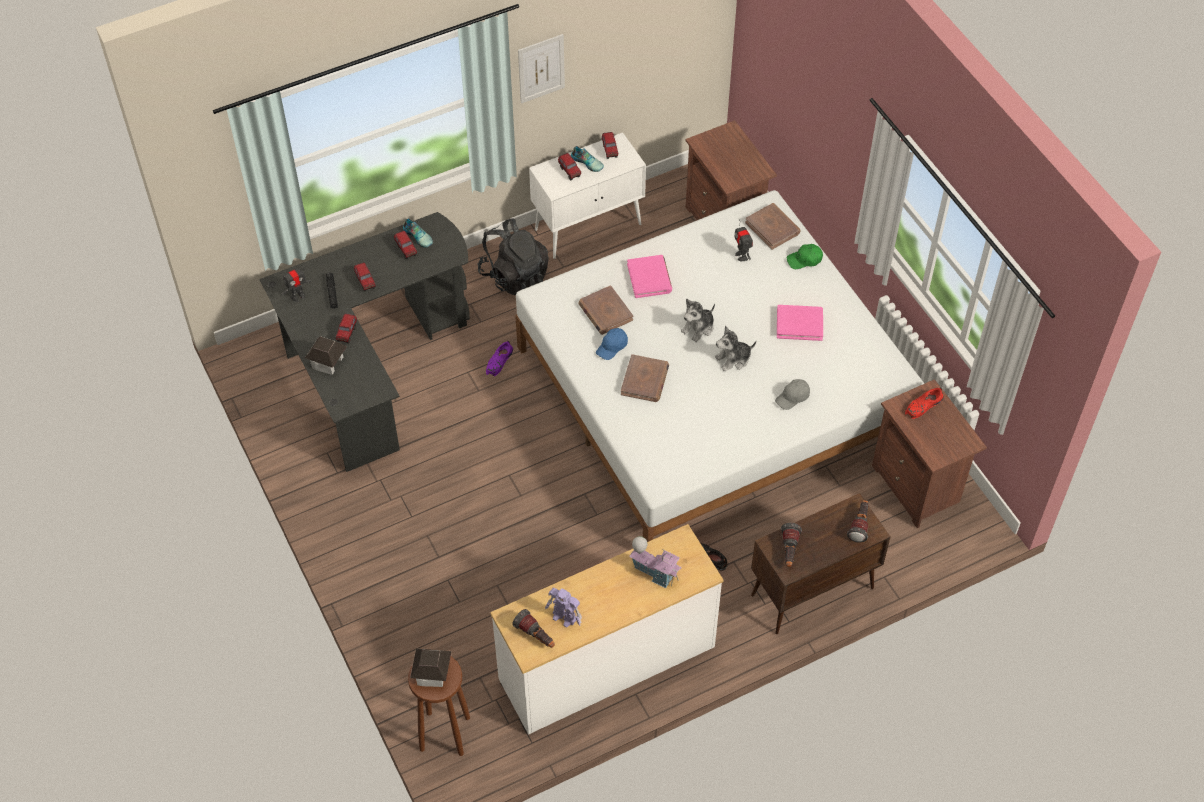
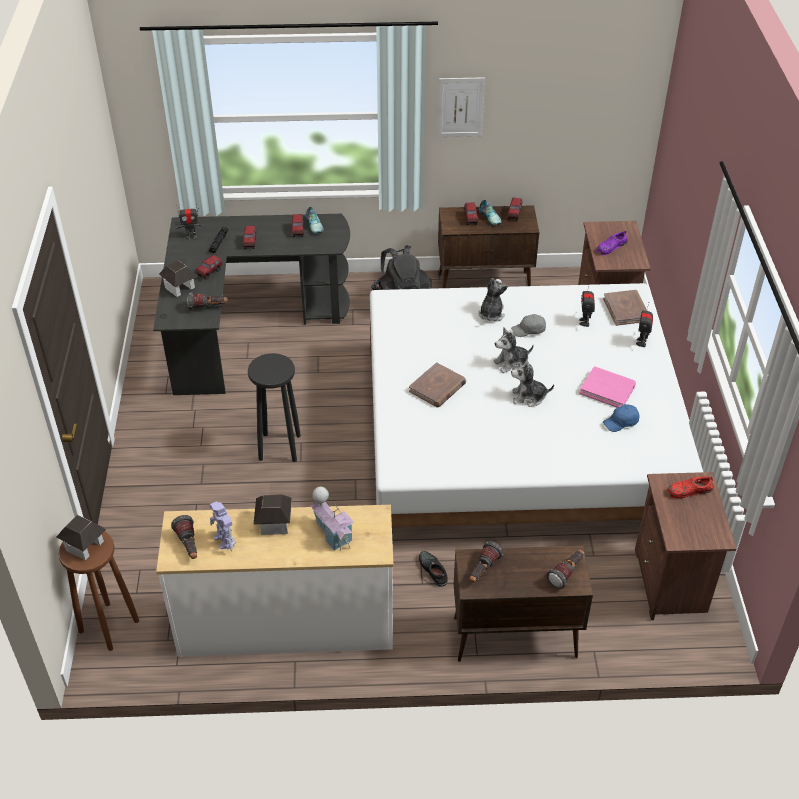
camera: 25 degrees right, 10 degrees down
purple shoe [486,341,513,376] -> purple shoe moved to [596,230,628,256]
white cabinet [529,133,646,259] -> brown cabinet [438,205,539,288]
brown book [579,285,633,335] -> none
blue cap [596,328,628,360] -> blue cap moved to [603,404,640,432]
pink book [627,255,672,298] -> plush toy [478,278,508,322]
grey cap [775,379,810,410] -> grey cap moved to [511,314,546,337]
green cap [787,244,823,269] -> toy robot [636,302,653,347]
none -> flashlight [187,292,228,311]
none -> black stool [248,353,301,462]
none -> toy house [253,494,292,535]

